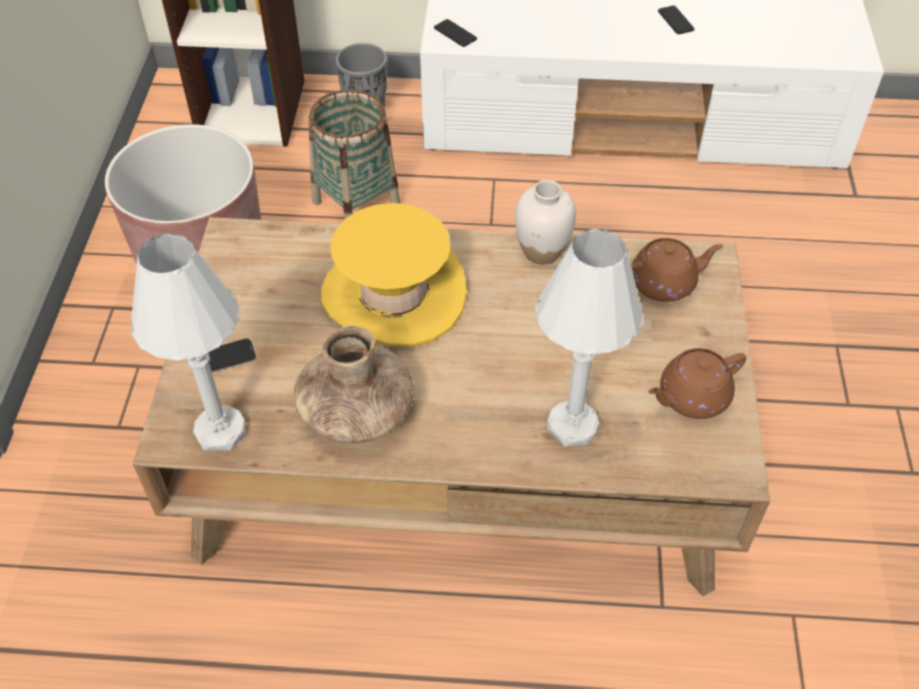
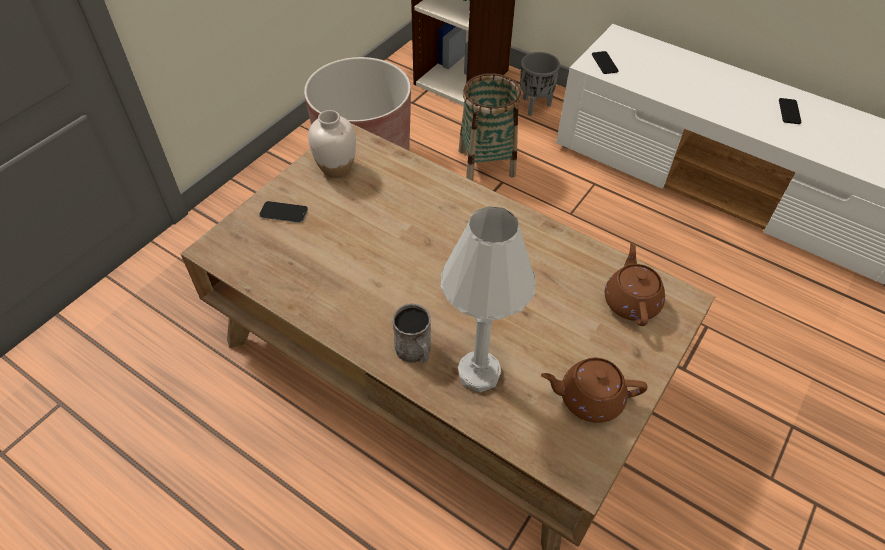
camera: 30 degrees right, 0 degrees up
white table lamp [131,234,246,451] -> none
brown vase [294,326,414,443] -> none
yellow hat [321,203,467,347] -> none
white vase [515,180,576,265] -> white vase moved to [308,110,356,178]
brown teapot [630,238,723,302] -> brown teapot turned 105 degrees counterclockwise [605,242,665,326]
none -> grey mug [392,304,431,363]

